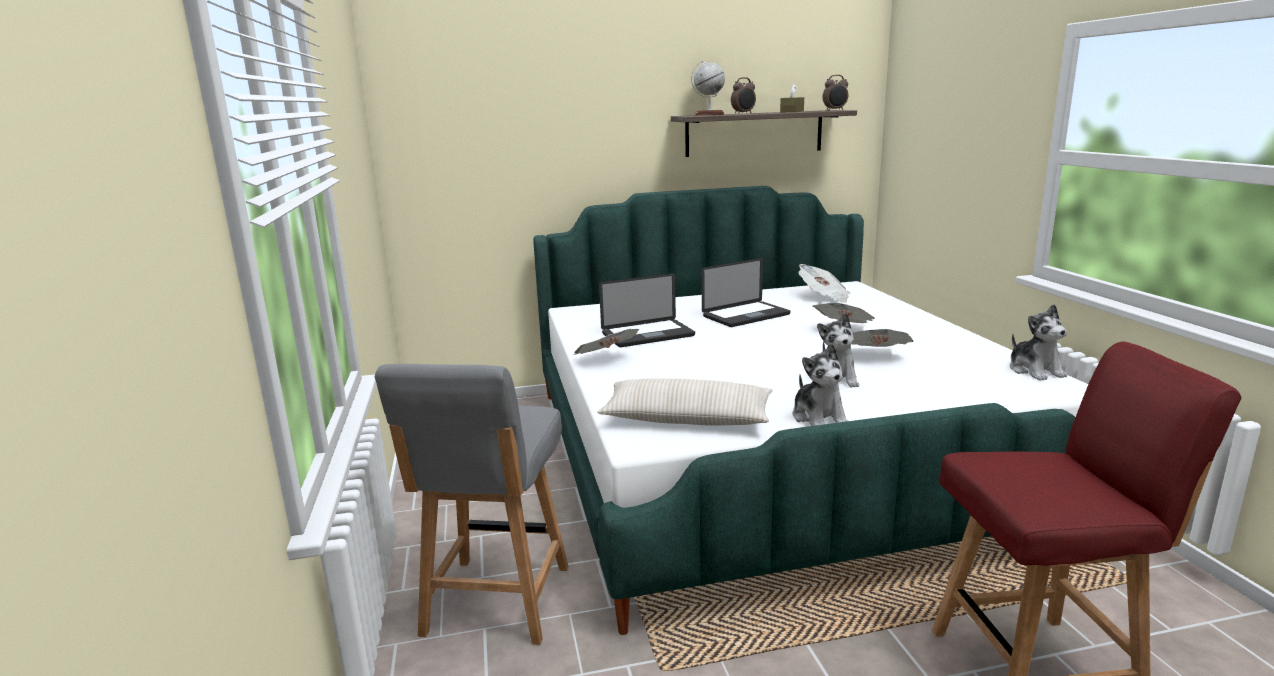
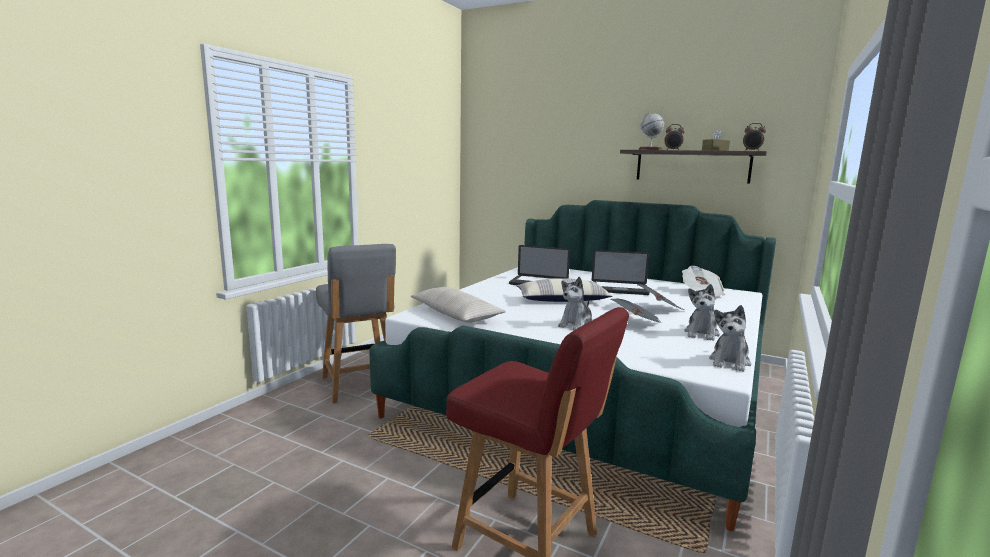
camera: 40 degrees right, 5 degrees down
grey chair [375,364,569,645] -> grey chair turned 75 degrees counterclockwise [316,244,396,403]
newspaper [573,329,639,355] -> none
plush toy [792,343,848,426] -> plush toy moved to [684,284,720,341]
none -> pillow [516,278,613,302]

